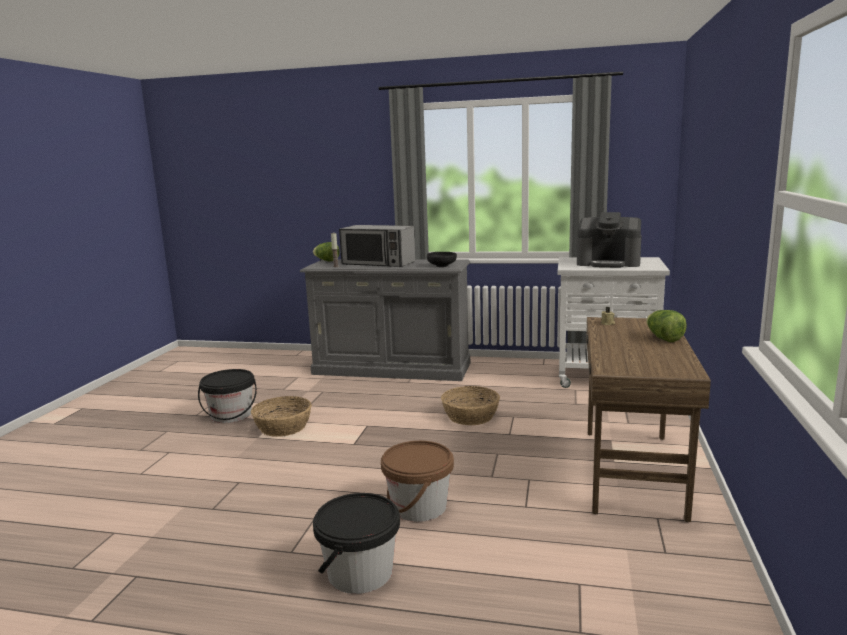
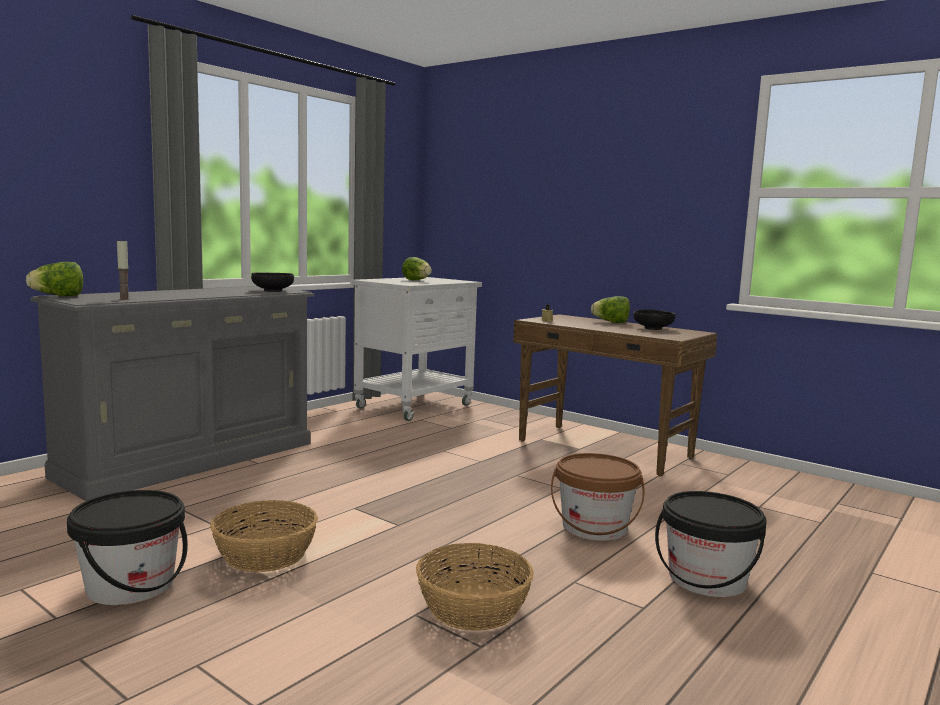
camera: 65 degrees left, 5 degrees down
microwave [339,225,415,267] -> none
basket [441,386,500,425] -> basket moved to [416,543,534,631]
coffee machine [577,212,642,268] -> lettuce [402,257,432,280]
none -> black bowl [633,310,675,330]

